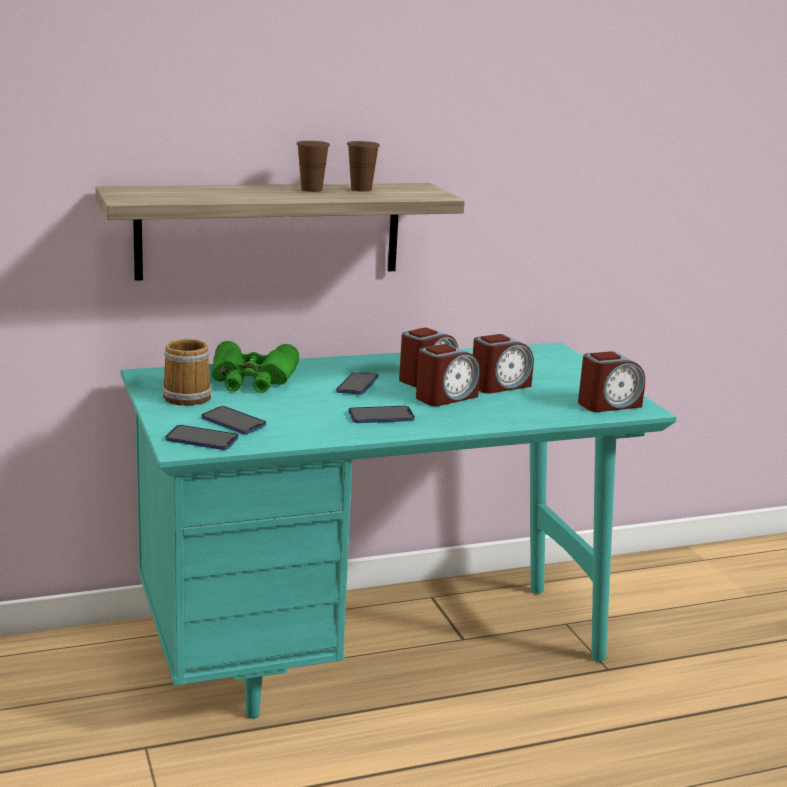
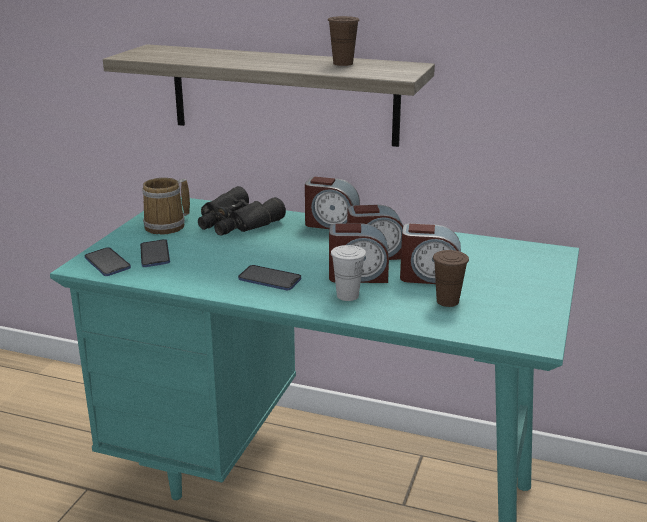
camera: 40 degrees right, 5 degrees up
green binoculars [212,341,299,393] -> black binoculars [198,186,286,236]
brown cup [296,141,330,192] -> brown cup moved to [433,250,469,307]
phone [336,372,379,394] -> none
alarm clock [578,351,645,412] -> alarm clock moved to [305,177,360,229]
none -> white cup [331,245,366,301]

